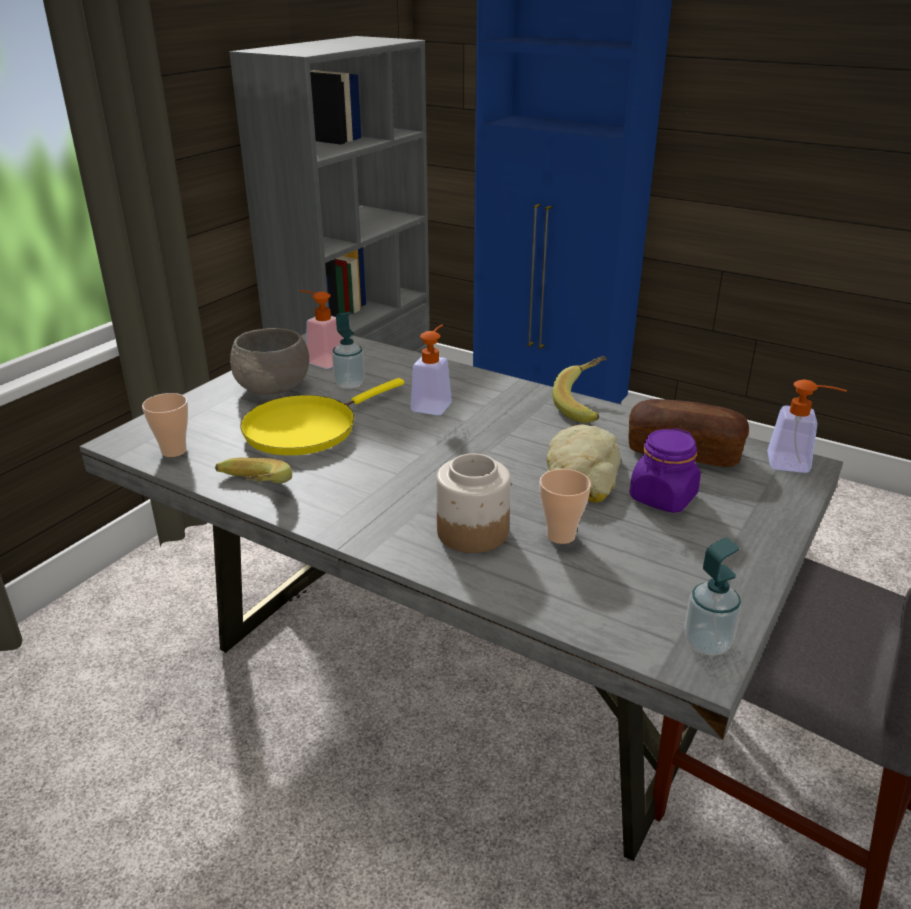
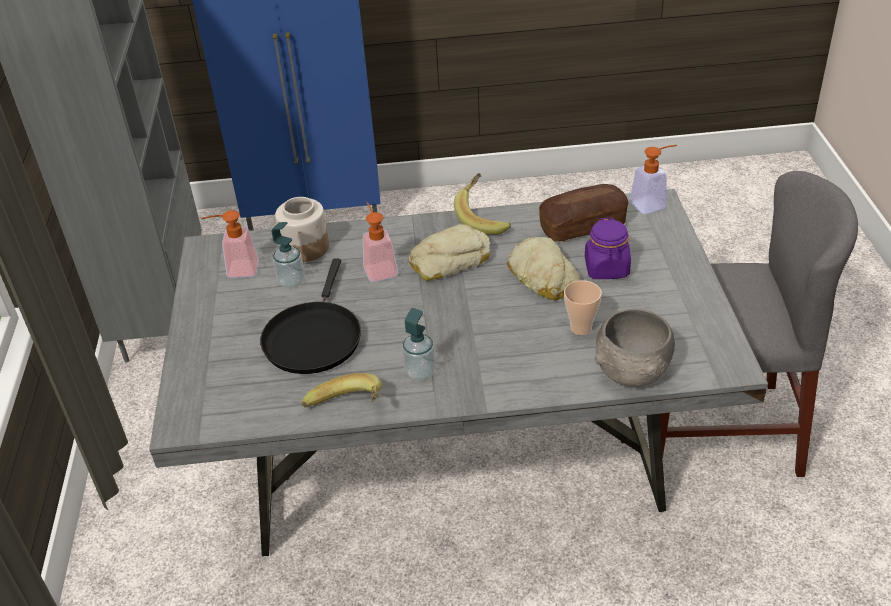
camera: 35 degrees left, 10 degrees up
cup [142,393,188,457] -> none
grey bowl [230,328,309,395] -> grey bowl moved to [595,309,675,387]
yellow frying pan [240,378,404,455] -> black frying pan [260,258,361,374]
jar [436,453,511,553] -> jar moved to [275,197,329,262]
soap dispenser [684,537,741,656] -> soap dispenser moved to [402,308,436,380]
none -> bread [409,224,490,281]

